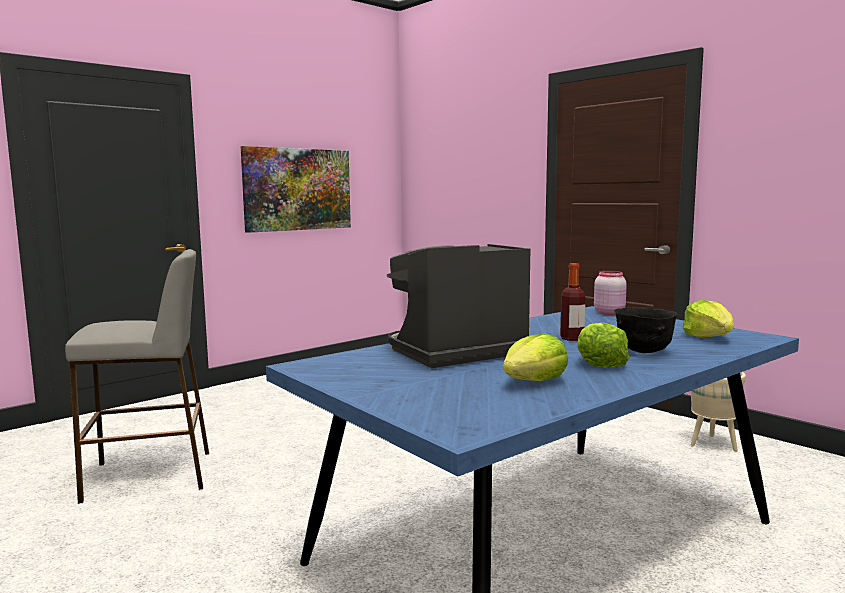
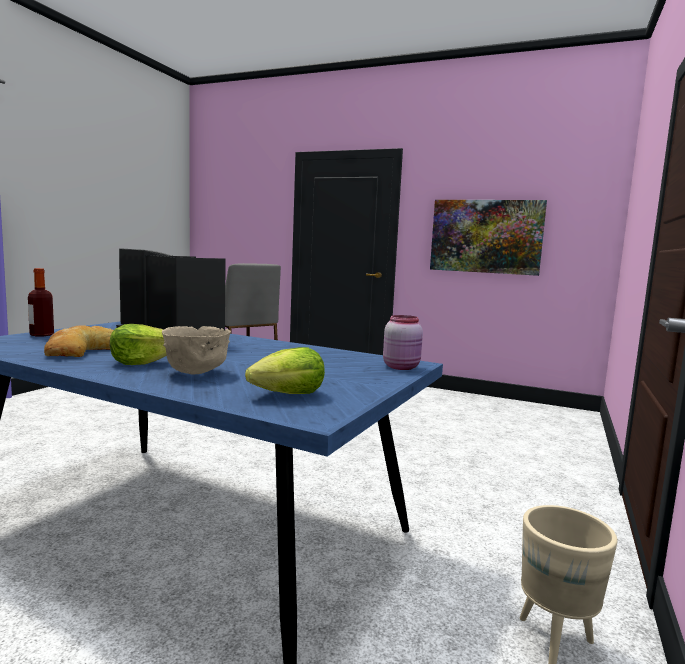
camera: 65 degrees right, 0 degrees up
lettuce [503,333,568,381] -> bread [44,325,114,357]
bottle [560,263,585,341] -> bottle moved to [28,268,54,336]
black bowl [614,307,678,353] -> beige bowl [162,326,231,375]

